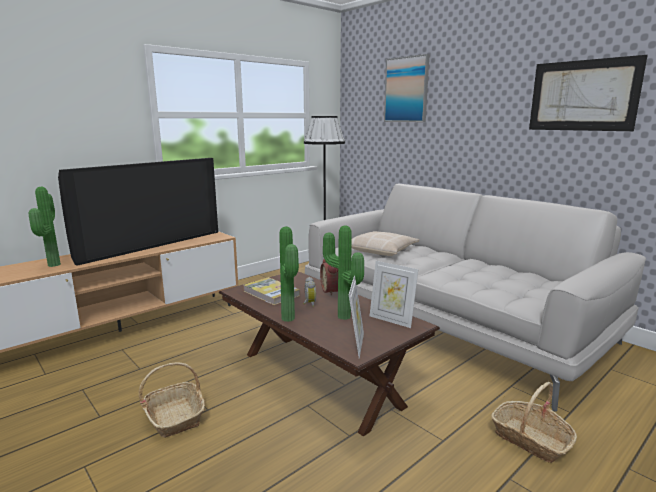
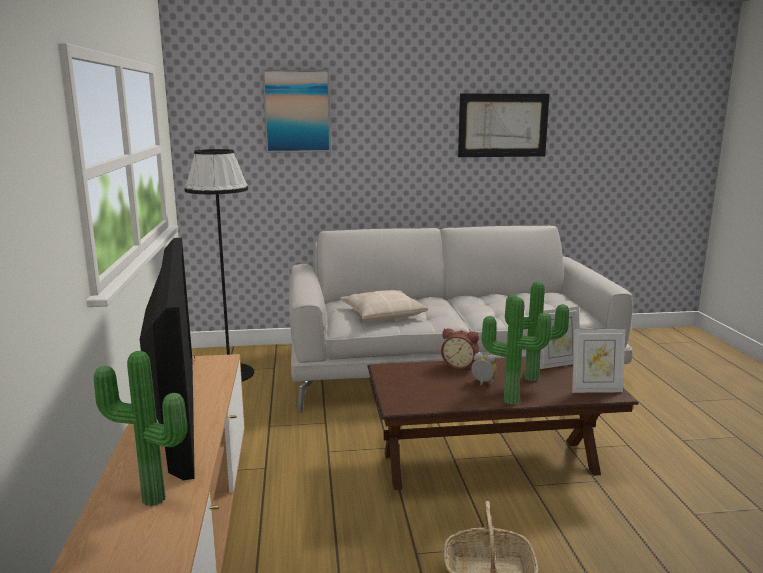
camera: 55 degrees left, 0 degrees up
book [243,277,300,305] -> none
picture frame [349,275,364,358] -> picture frame turned 135 degrees clockwise [572,329,625,393]
basket [491,382,577,463] -> none

